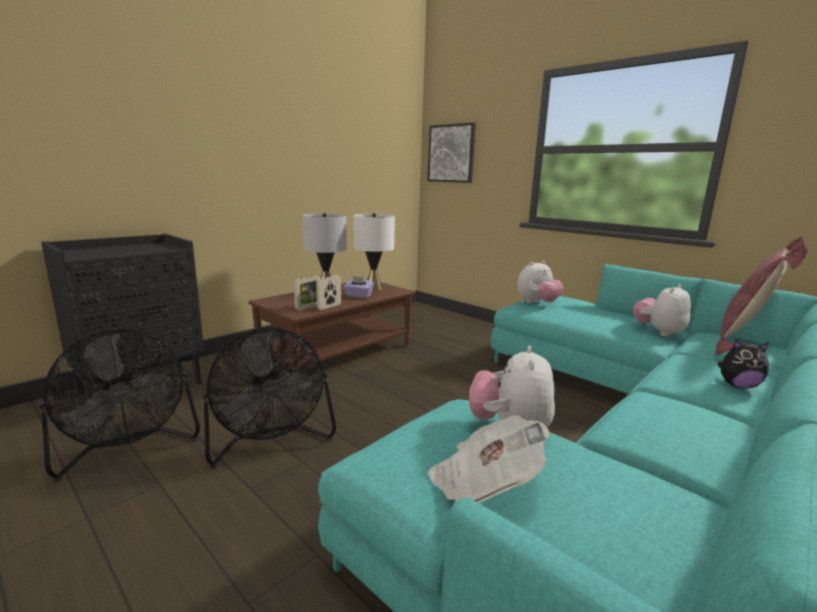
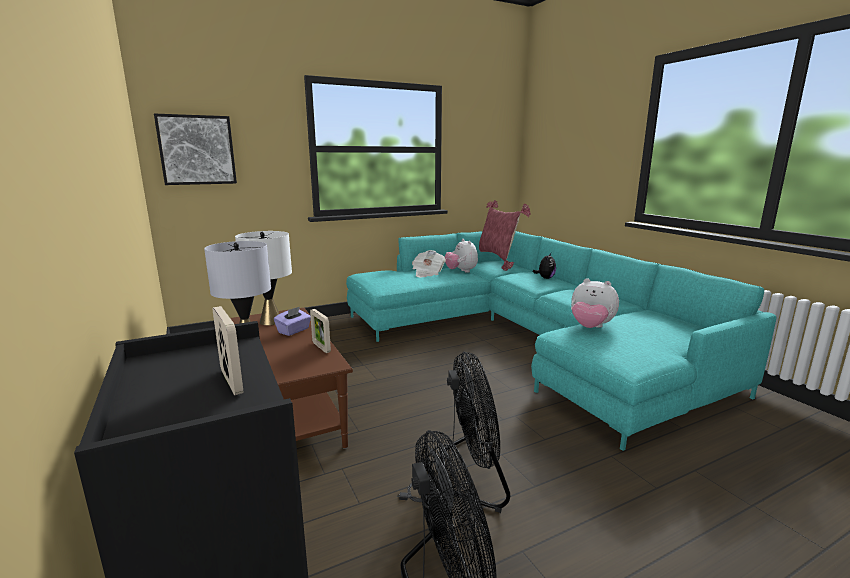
camera: 70 degrees left, 0 degrees up
picture frame [294,276,320,311] -> picture frame moved to [213,306,243,395]
newspaper [428,415,550,503] -> newspaper moved to [412,250,446,278]
plush toy [517,261,564,303] -> none

